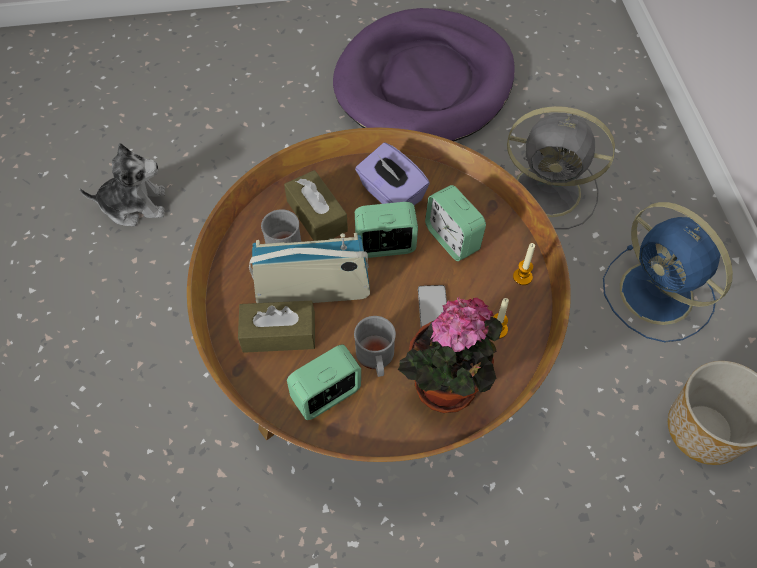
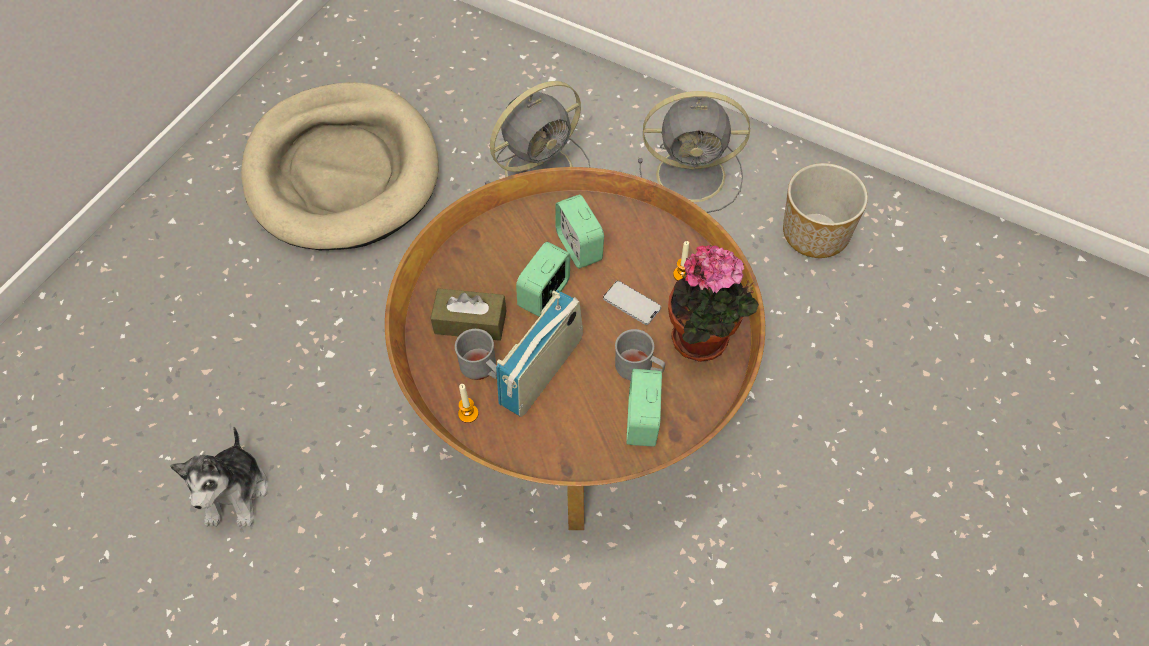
camera: 50 degrees left, 0 degrees up
plush toy [79,143,165,226] -> plush toy turned 150 degrees clockwise [170,427,268,527]
brown tissue box [238,301,315,353] -> none
purple dog bed [333,8,515,141] -> beige dog bed [241,82,439,250]
purple tissue box [355,143,430,205] -> none
alarm clock [425,185,486,261] -> alarm clock turned 60 degrees clockwise [555,195,604,269]
candle [513,243,535,285] -> candle moved to [458,384,478,423]
blue fan [603,202,733,343] -> grey fan [638,91,750,213]

